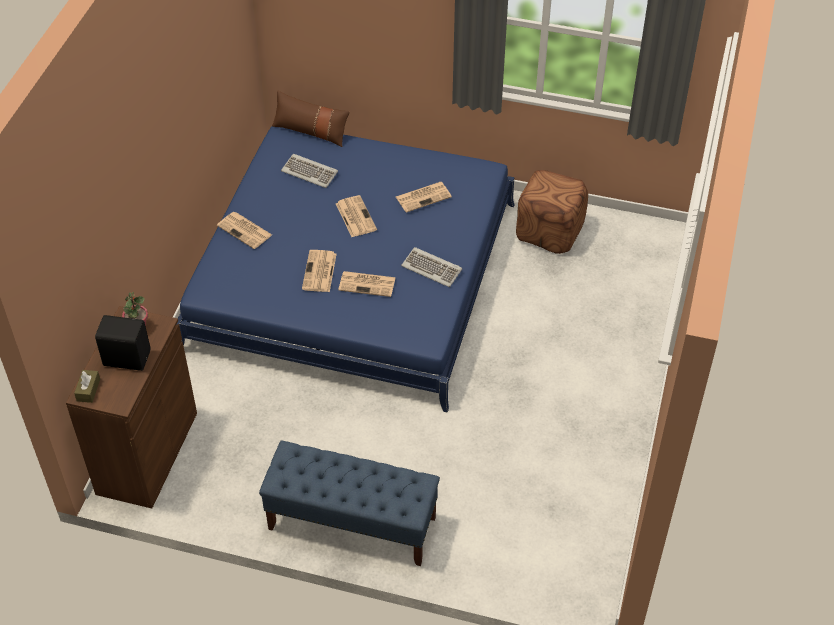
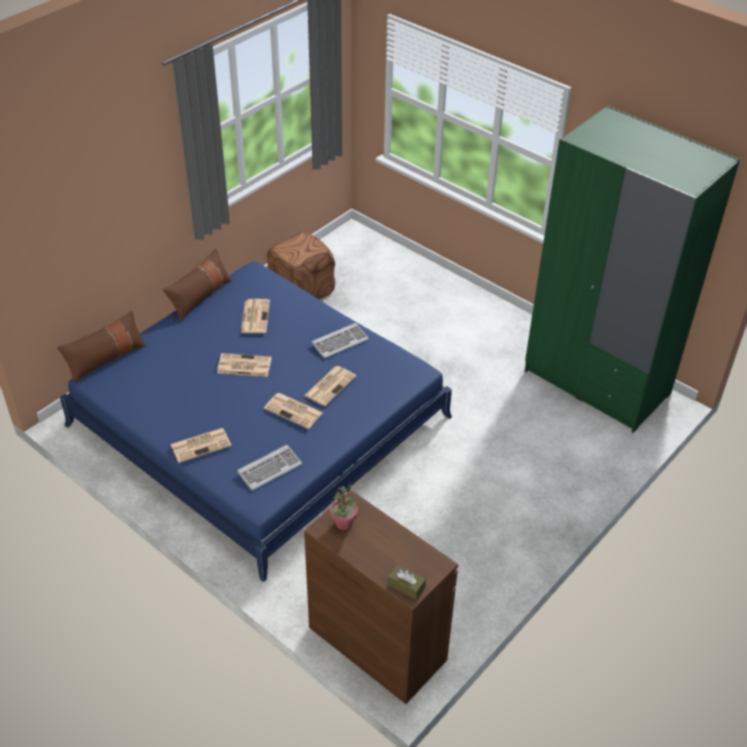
camera: 65 degrees left, 5 degrees down
black speaker [95,315,150,371] -> none
blue bench [259,441,440,566] -> none
keyboard [281,154,338,188] -> keyboard moved to [237,445,302,491]
none -> brown pillow [163,249,232,321]
none -> green wardrobe [525,106,740,433]

